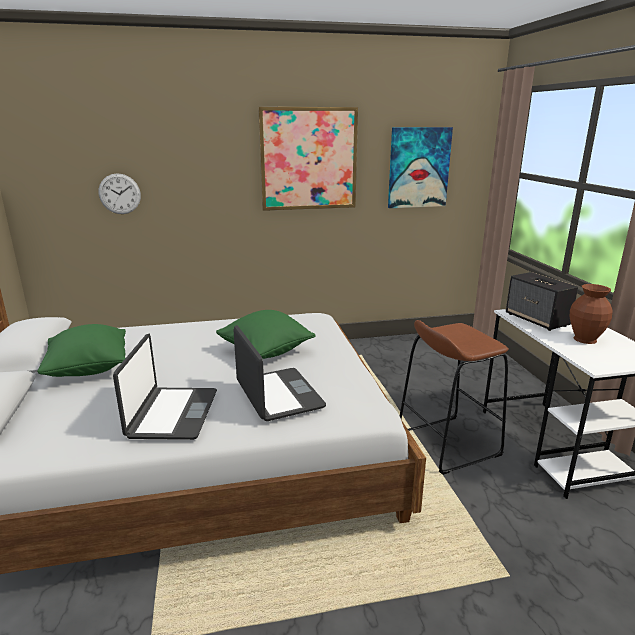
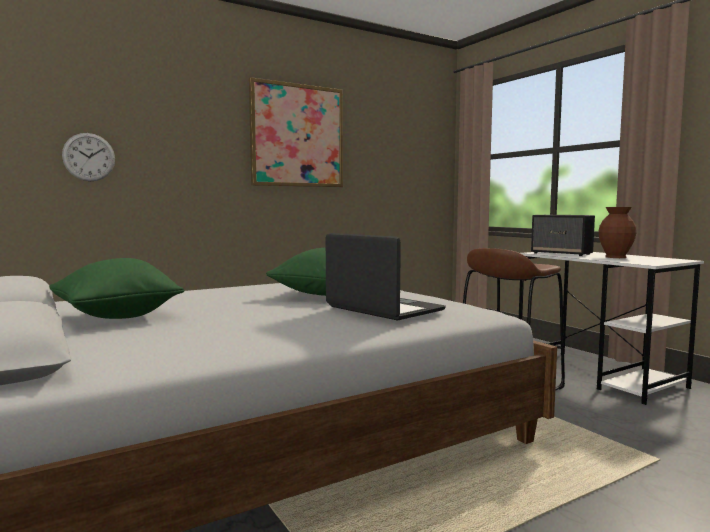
camera: 20 degrees left, 15 degrees down
laptop [113,334,217,440] -> none
picture [388,127,453,208] -> none

